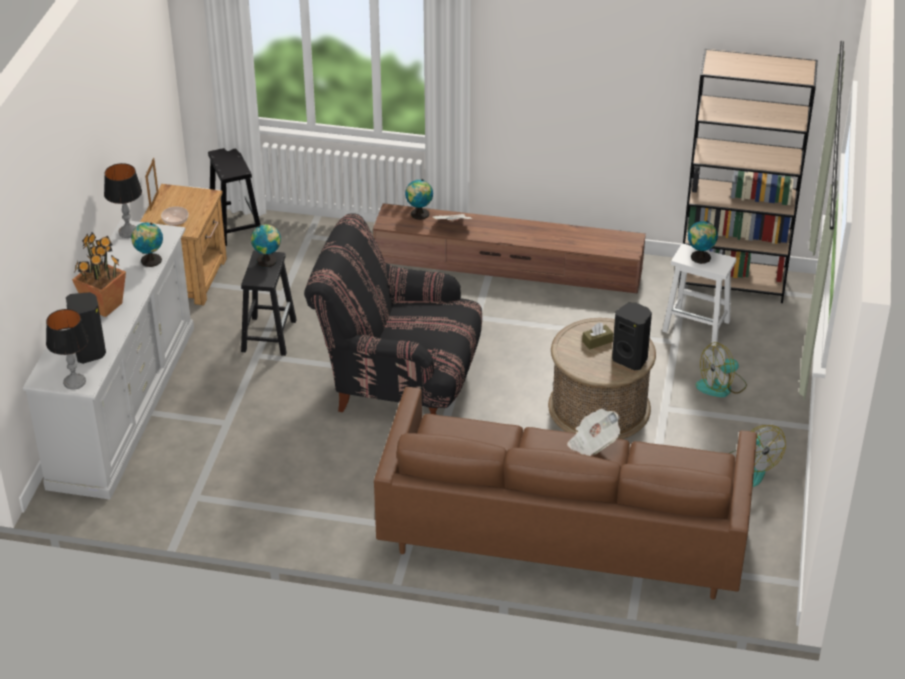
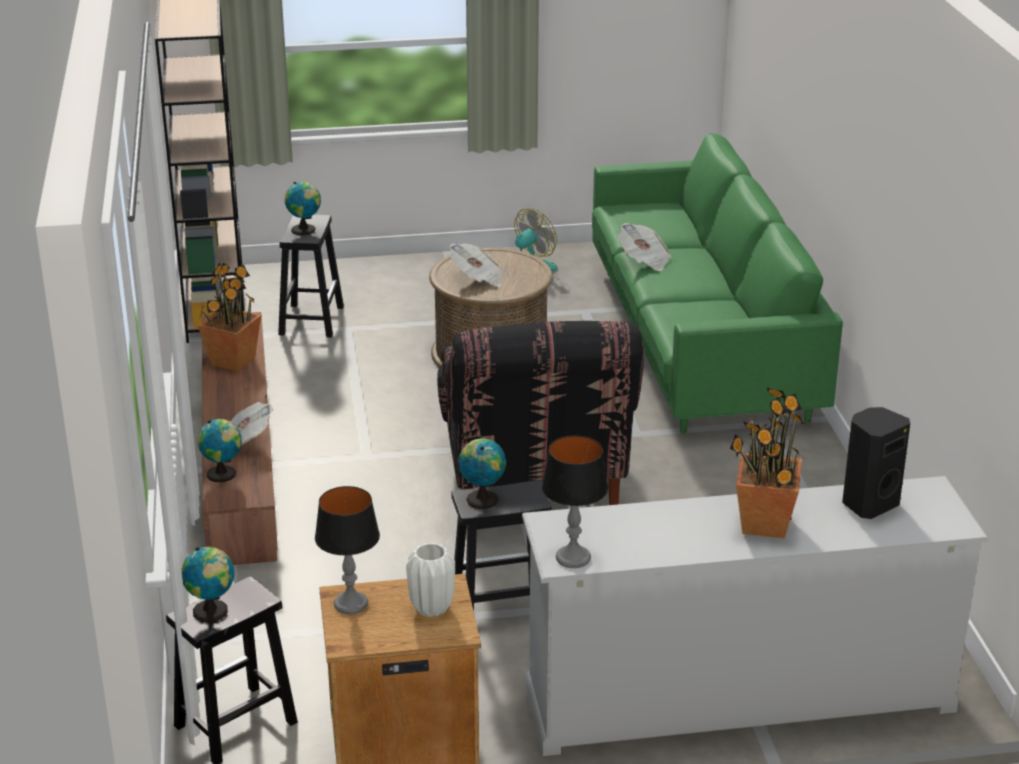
camera: 110 degrees left, 10 degrees down
table lamp [46,309,89,390] -> table lamp moved to [315,486,380,614]
globe [131,222,163,267] -> globe moved to [181,547,234,622]
picture frame [145,158,159,211] -> none
bowl [161,206,188,226] -> white vase [406,543,455,617]
brown sofa [374,387,757,599] -> green sofa [592,133,843,434]
brown tissue box [582,323,613,350] -> newspaper [450,244,503,287]
black speaker [612,303,652,371] -> none
white stool [662,244,736,346] -> black stool [278,214,344,338]
fan [695,342,747,397] -> none
none -> potted plant [198,263,261,372]

